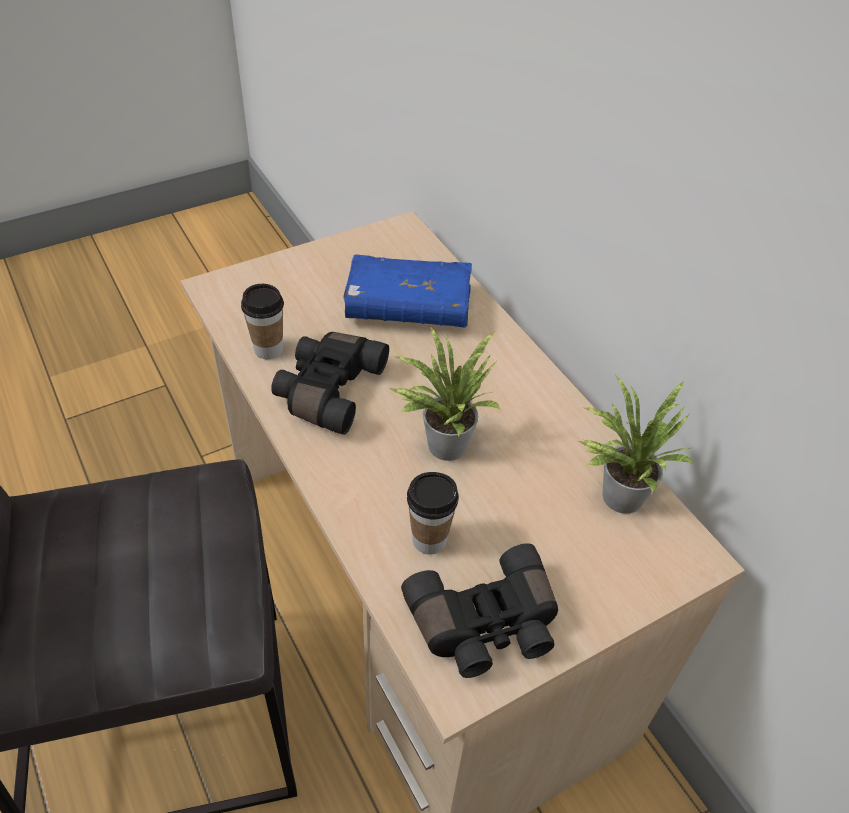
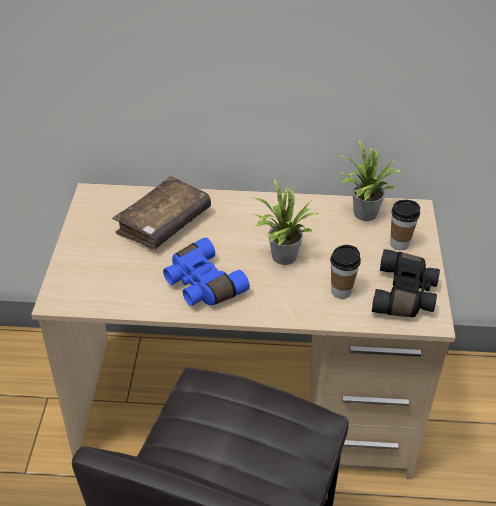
camera: 55 degrees left, 5 degrees down
cup [241,284,284,359] -> cup moved to [390,200,420,250]
black binoculars [271,332,389,435] -> blue binoculars [163,237,250,306]
blue book [343,254,472,327] -> brown book [112,176,211,249]

